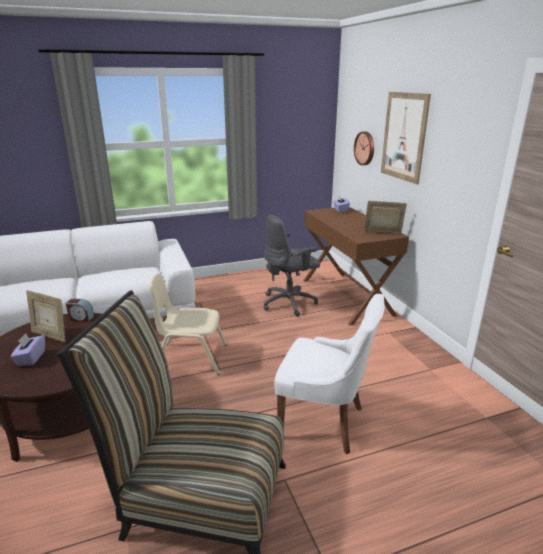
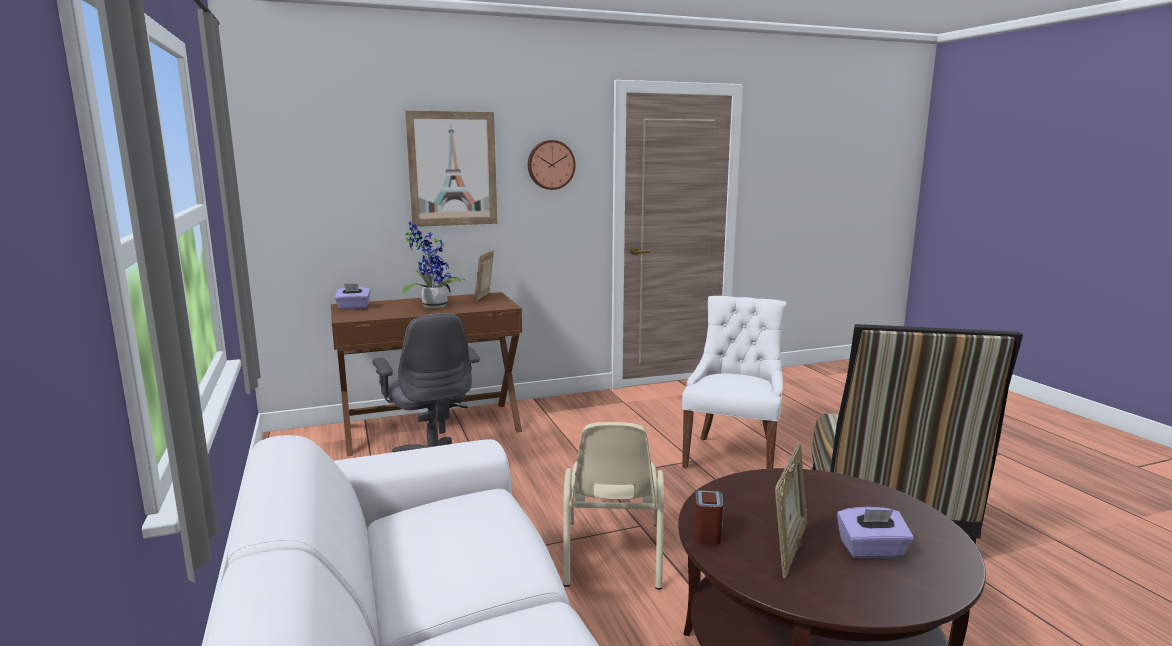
camera: 90 degrees left, 10 degrees down
wall clock [354,131,374,165] -> wall clock moved to [528,140,576,190]
none -> potted plant [401,221,465,308]

